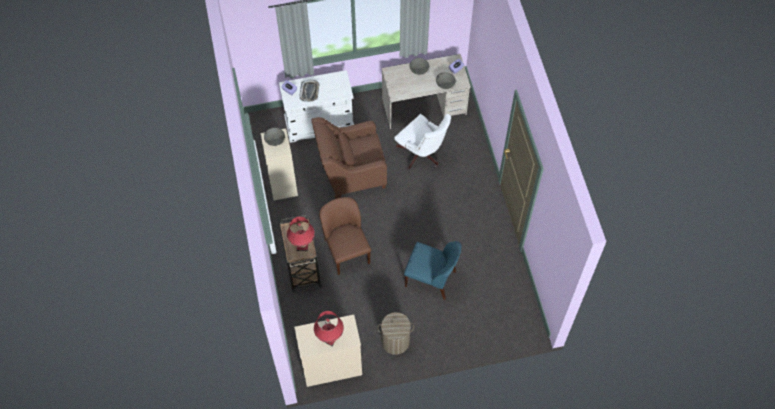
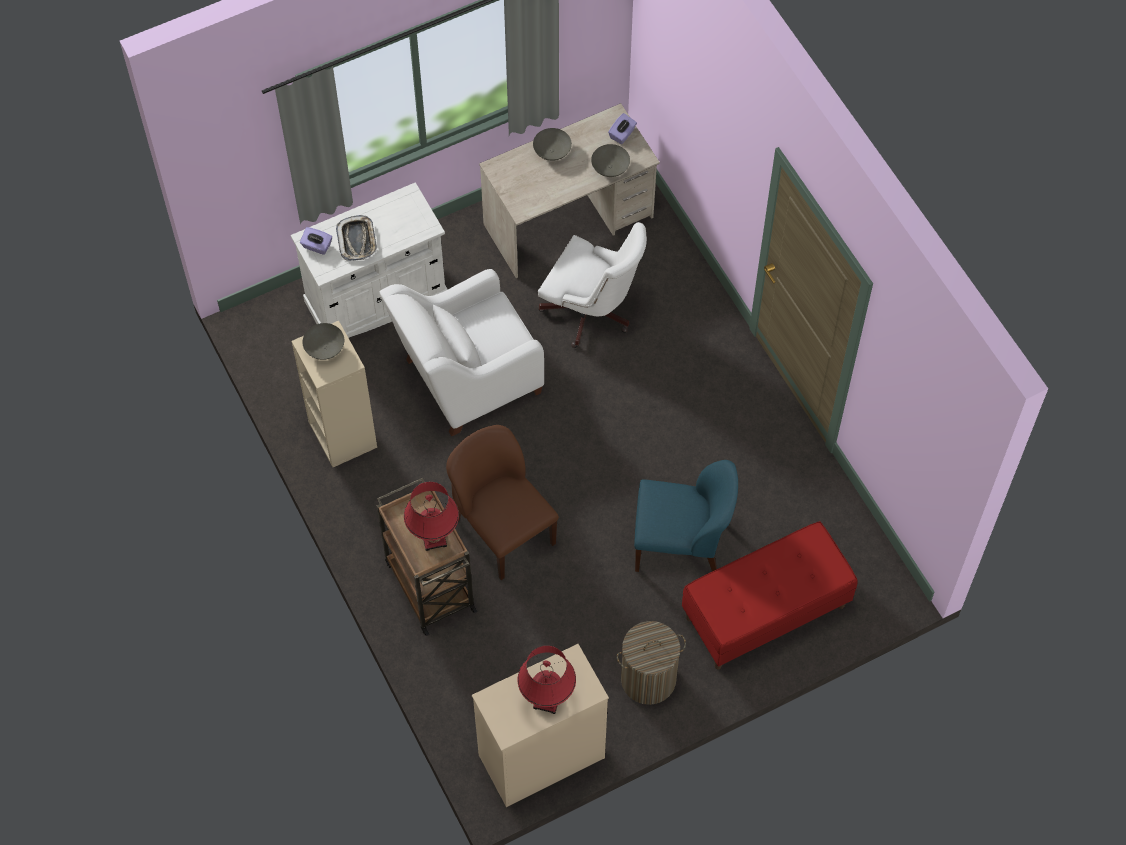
camera: 15 degrees left, 0 degrees up
brown armchair [311,117,387,199] -> white armchair [380,269,544,436]
none -> red bench [682,521,858,670]

